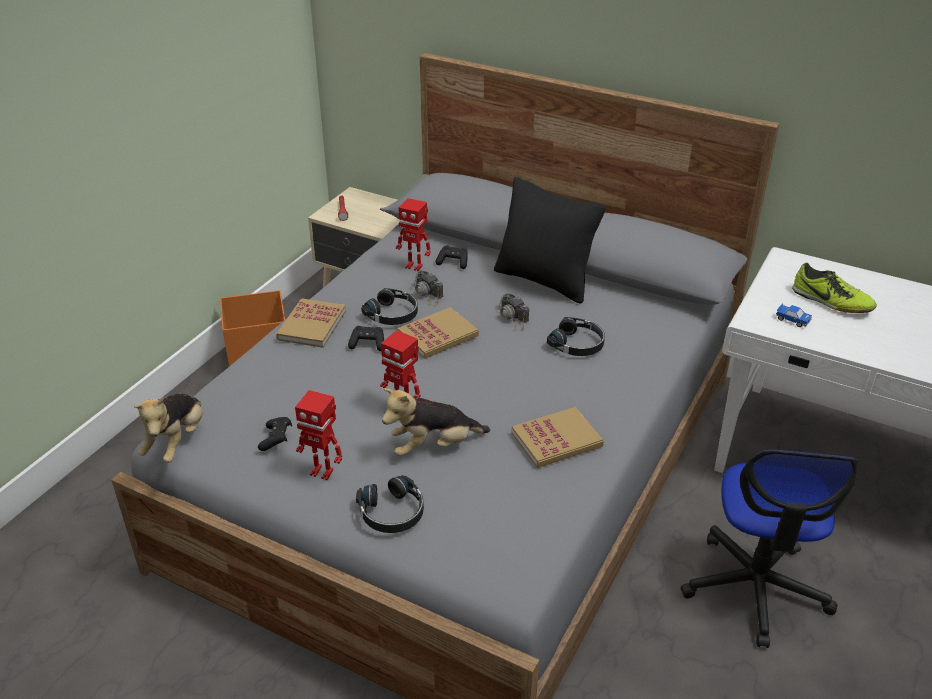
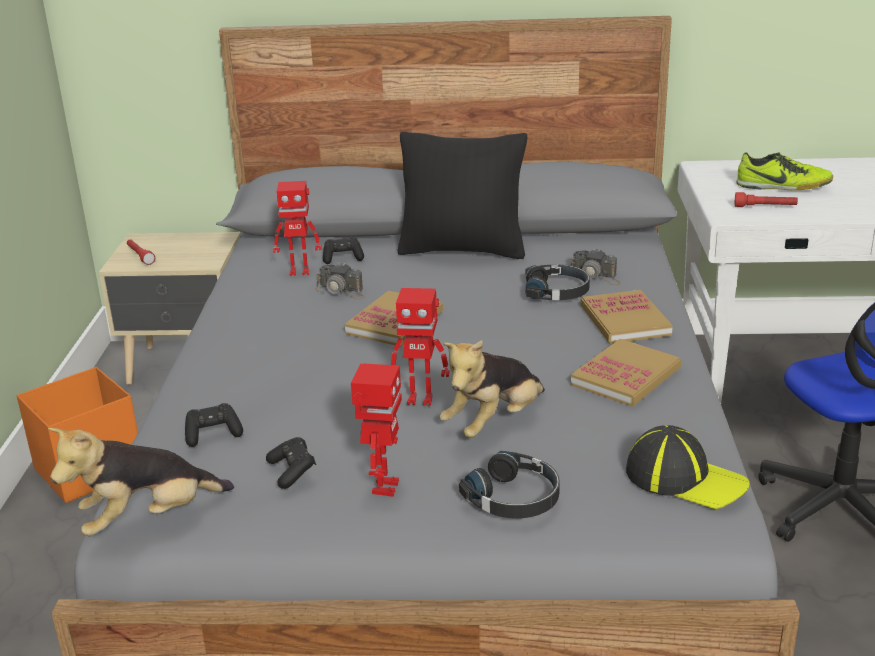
camera: 25 degrees left, 10 degrees down
plush toy [134,393,203,463] -> plush toy turned 75 degrees clockwise [48,427,234,536]
book [276,298,346,348] -> book moved to [581,290,673,344]
toy robot [295,390,342,480] -> toy robot turned 75 degrees counterclockwise [351,363,402,497]
black game controller [348,326,384,351] -> black game controller moved to [185,403,243,447]
black headphones [361,288,418,325] -> none
camera [495,293,529,331] -> camera moved to [571,249,621,285]
toy car [776,304,812,327] -> red flashlight [735,192,798,207]
none -> cap [626,425,750,509]

